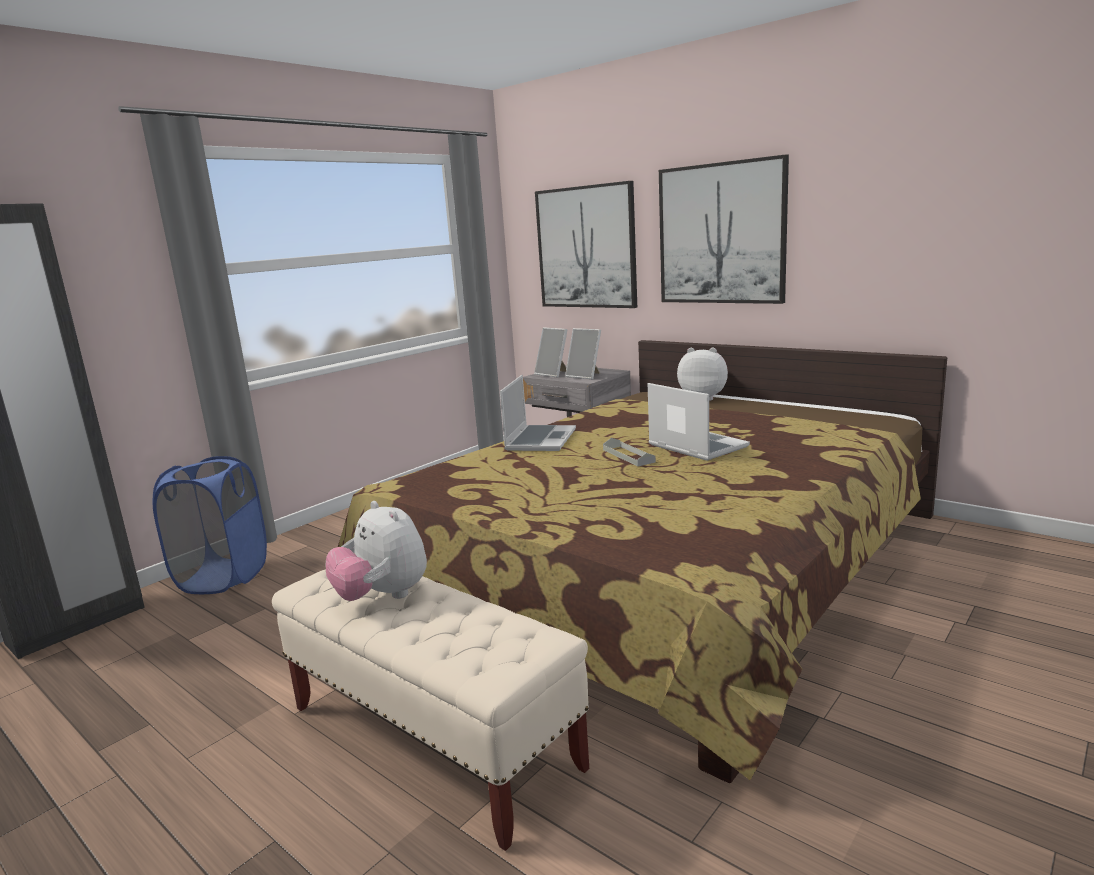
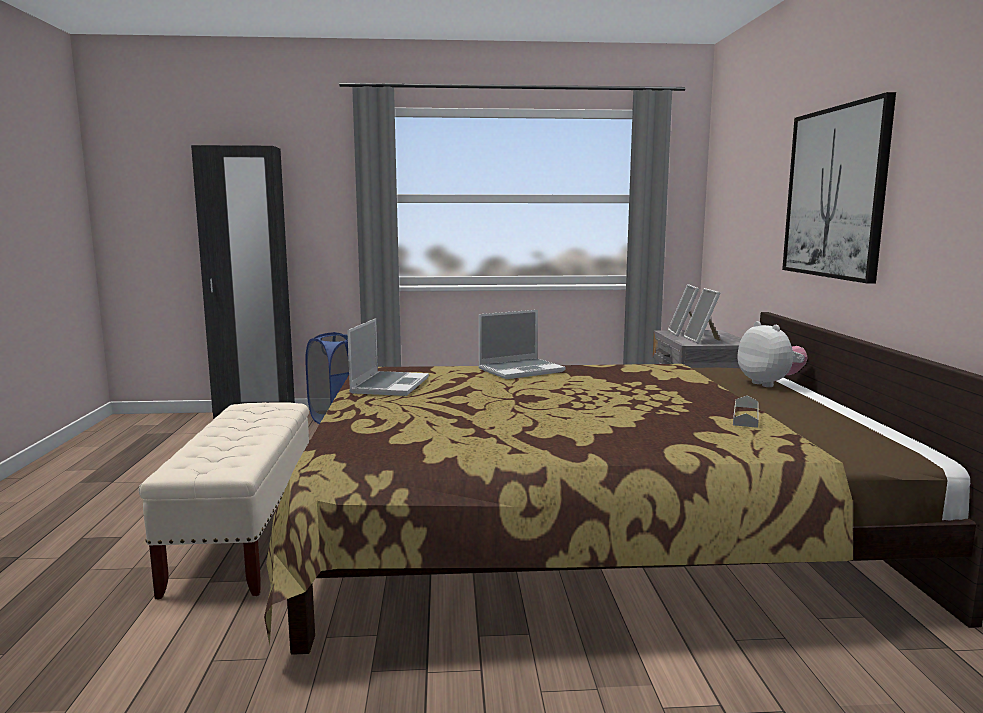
camera: 45 degrees right, 5 degrees down
plush toy [326,501,427,601] -> none
picture [535,181,637,308] -> none
grey tray [603,438,656,466] -> grey tray moved to [733,396,759,428]
laptop [648,383,750,461] -> laptop moved to [347,318,429,396]

